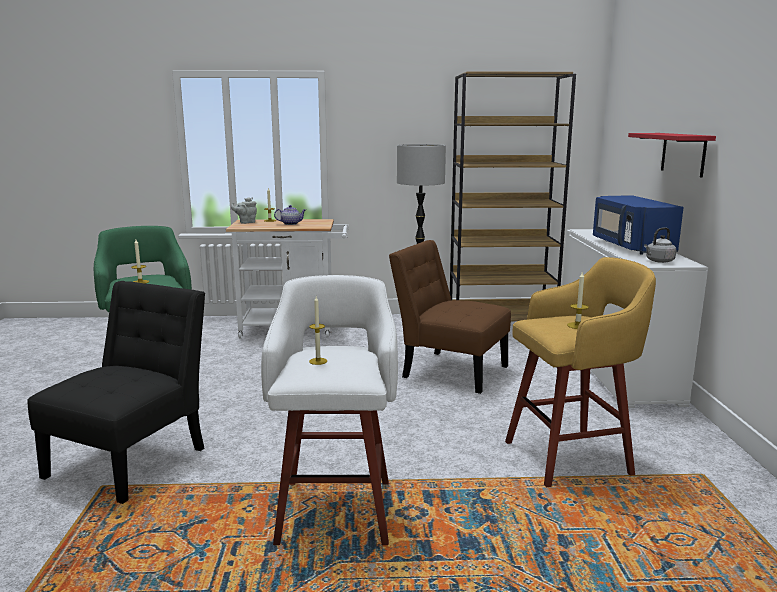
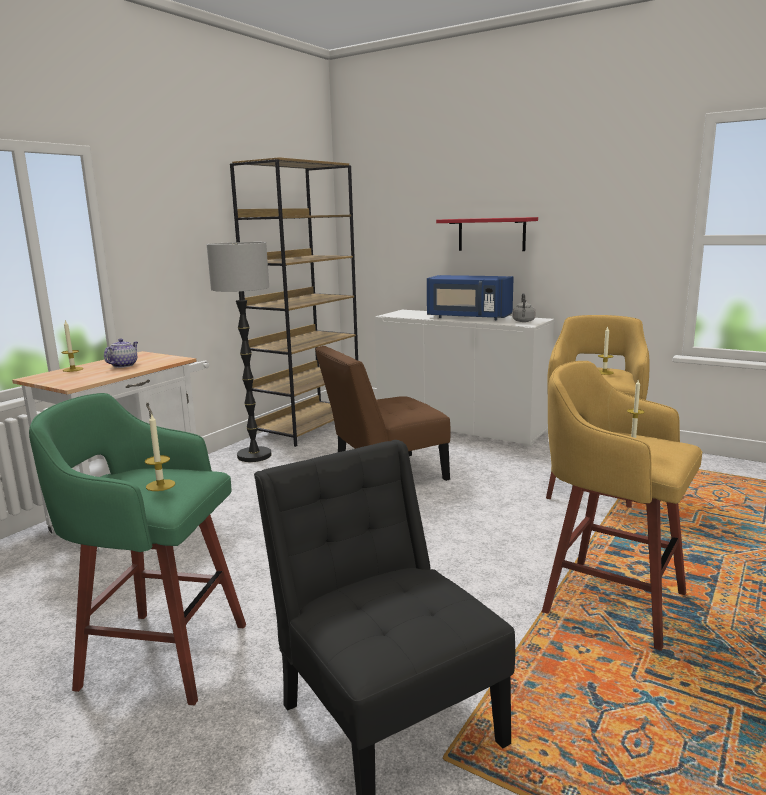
camera: 55 degrees left, 0 degrees up
grey teapot [231,197,257,224] -> none
white stool [261,275,398,545] -> yellow stool [542,361,702,651]

